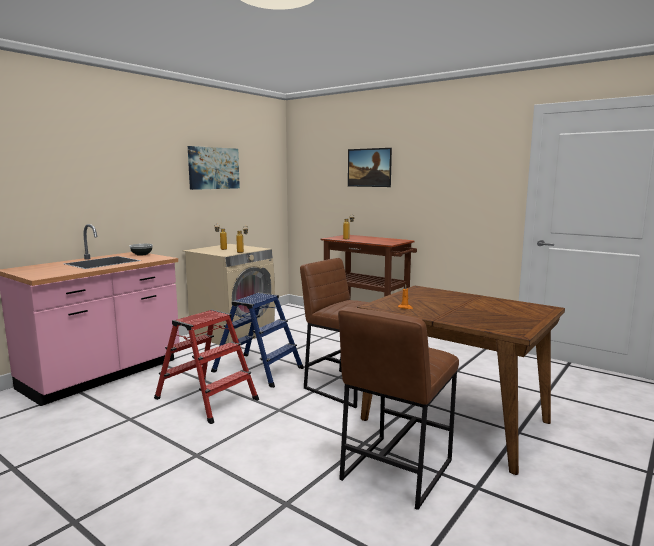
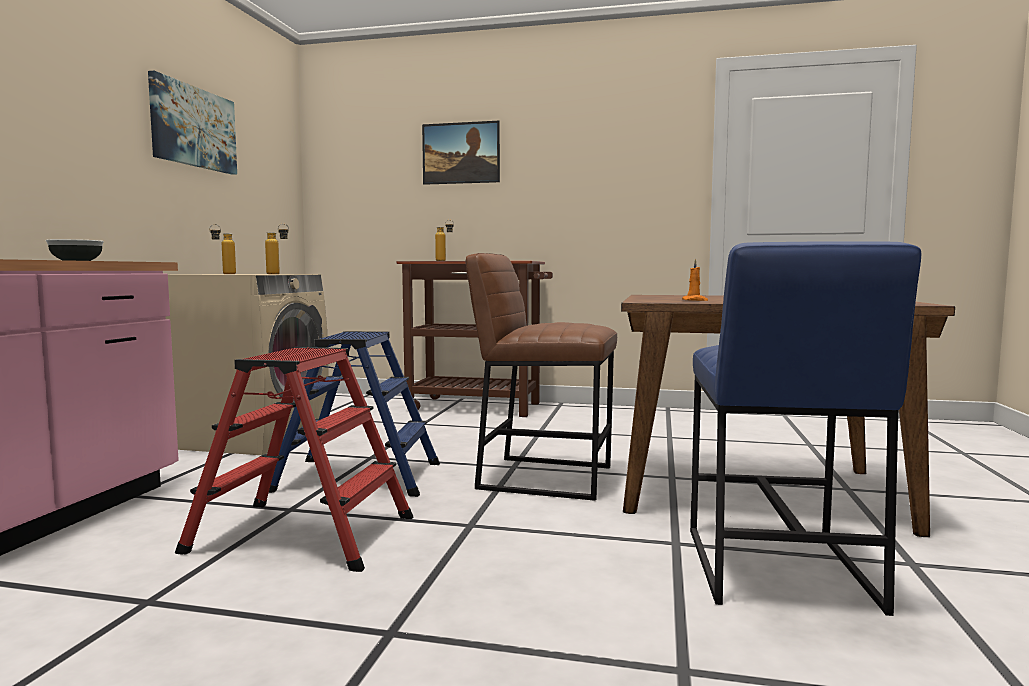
camera: 25 degrees left, 5 degrees down
brown chair [338,307,459,510] -> blue chair [690,241,921,616]

